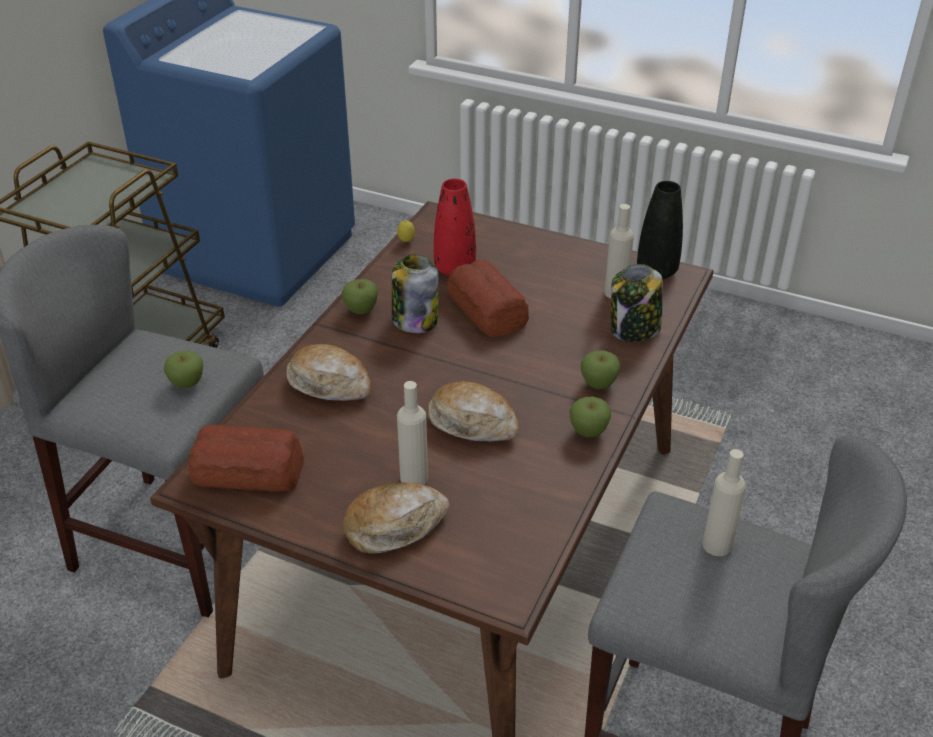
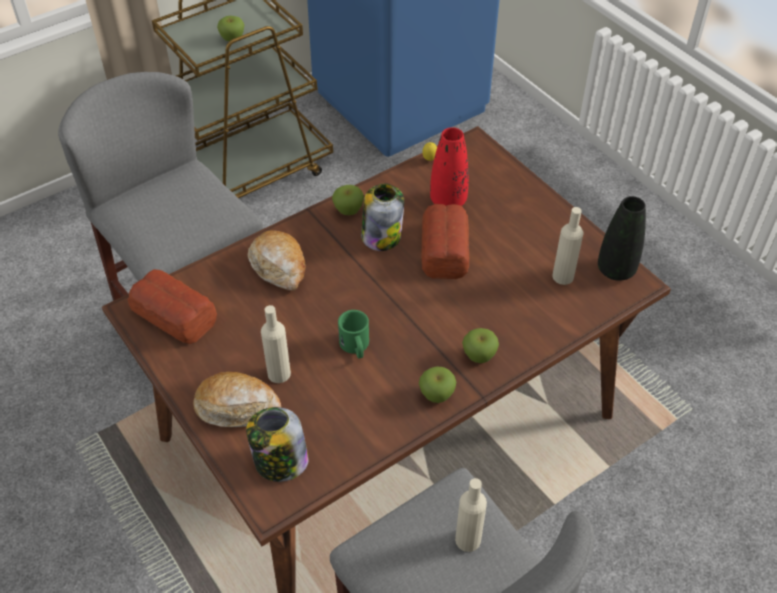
camera: 30 degrees right, 10 degrees up
apple [164,351,203,388] -> apple moved to [217,16,244,41]
bread [427,381,519,442] -> green mug [338,310,369,358]
jar [611,264,663,342] -> jar moved to [246,407,309,482]

